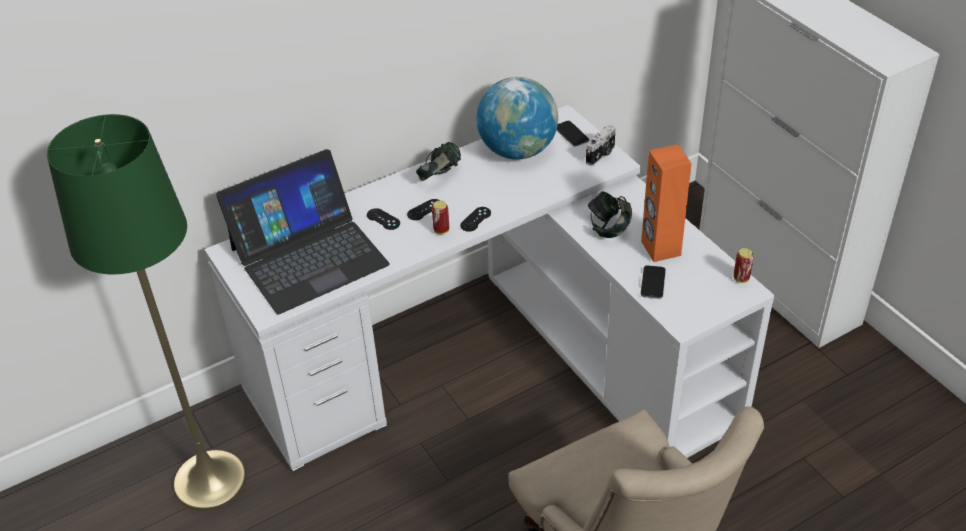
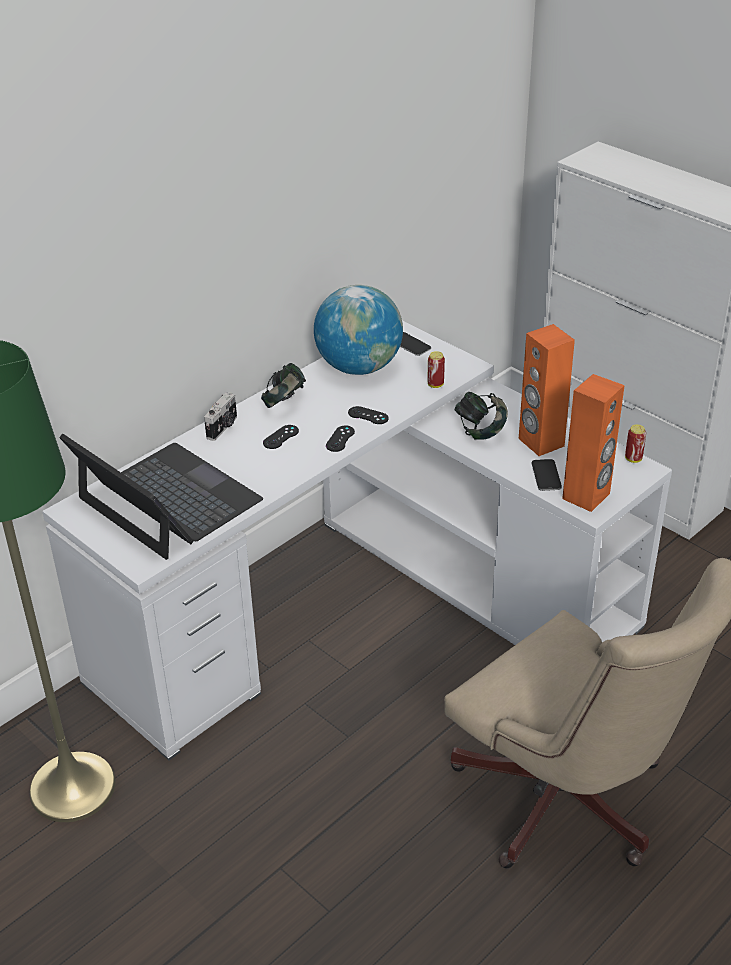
camera: 15 degrees left, 5 degrees down
laptop [216,149,390,314] -> laptop turned 90 degrees counterclockwise [59,434,263,560]
black game controller [367,208,400,230] -> black game controller moved to [348,406,389,424]
can [432,200,449,235] -> can moved to [428,351,445,388]
camera [586,125,616,166] -> camera moved to [204,392,237,441]
none -> orange speaker [562,374,625,512]

